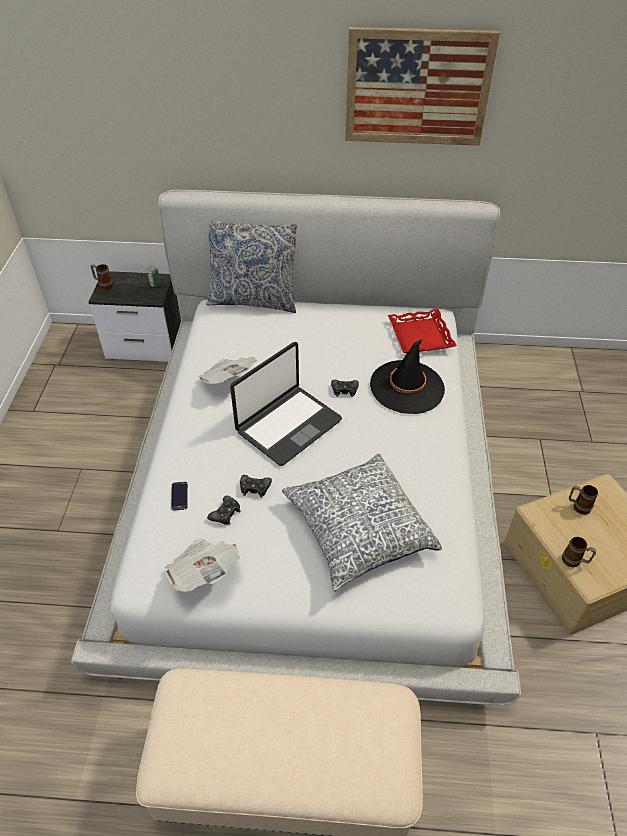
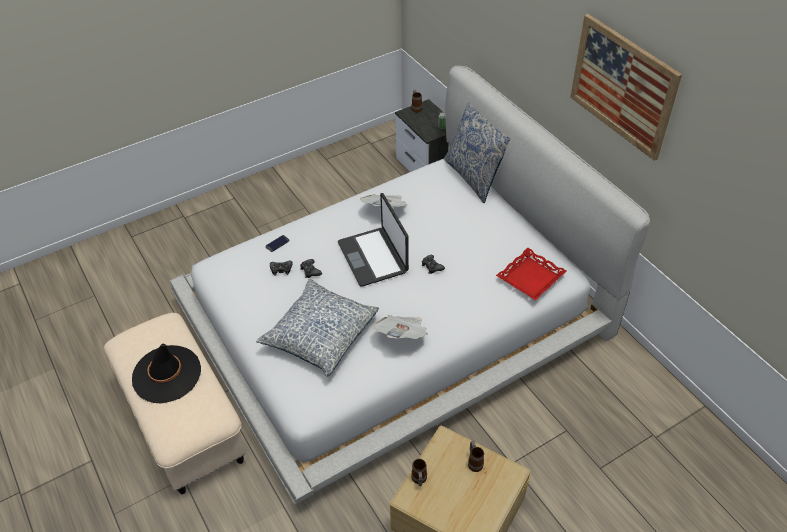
camera: 55 degrees right, 0 degrees up
newspaper [165,539,240,592] -> newspaper moved to [373,315,428,339]
laptop [230,342,342,466] -> laptop turned 60 degrees clockwise [338,193,409,287]
black hat [370,339,445,414] -> black hat moved to [132,344,201,403]

